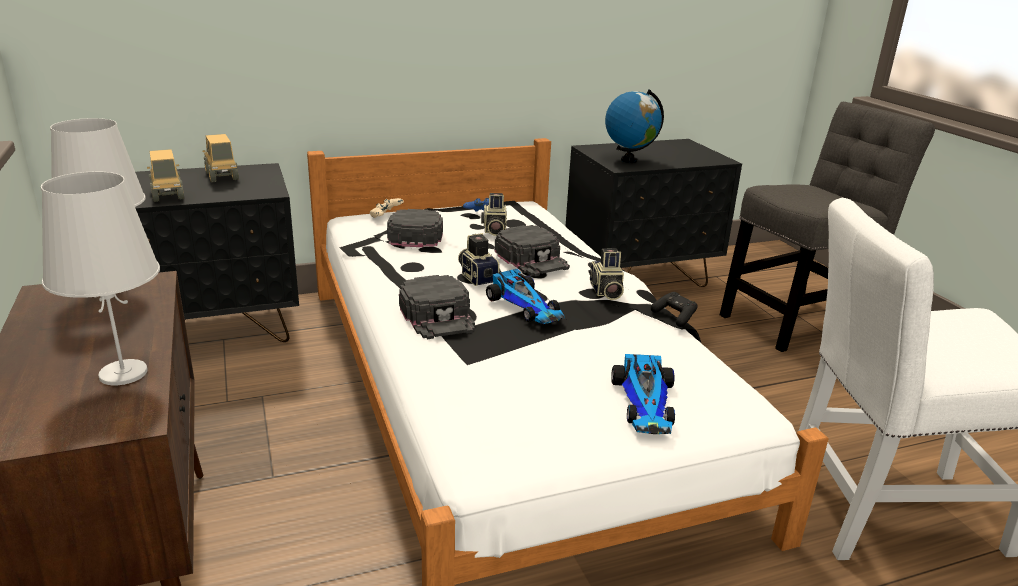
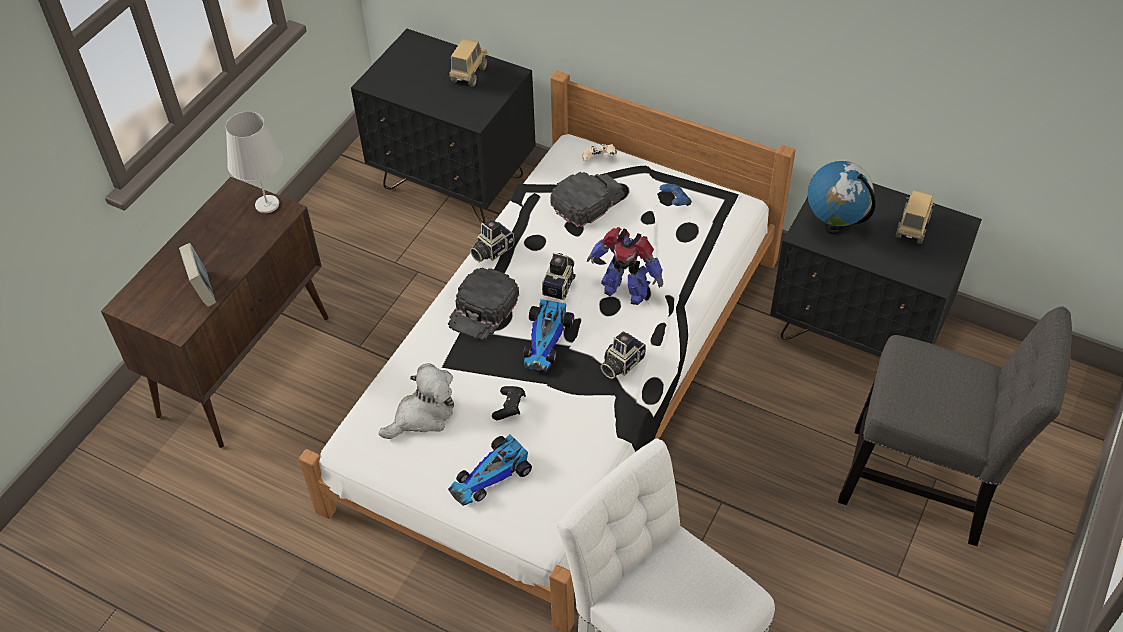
camera: 50 degrees right, 25 degrees up
white table lamp [41,172,160,385] -> book [179,243,216,307]
toy truck [147,149,184,202] -> toy truck moved to [896,190,935,244]
camera [481,193,507,236] -> camera moved to [470,219,514,262]
black cap [495,225,570,276] -> toy robot [587,227,663,305]
black game controller [651,292,698,327] -> black game controller moved to [492,386,526,420]
none -> plush toy [379,363,454,439]

